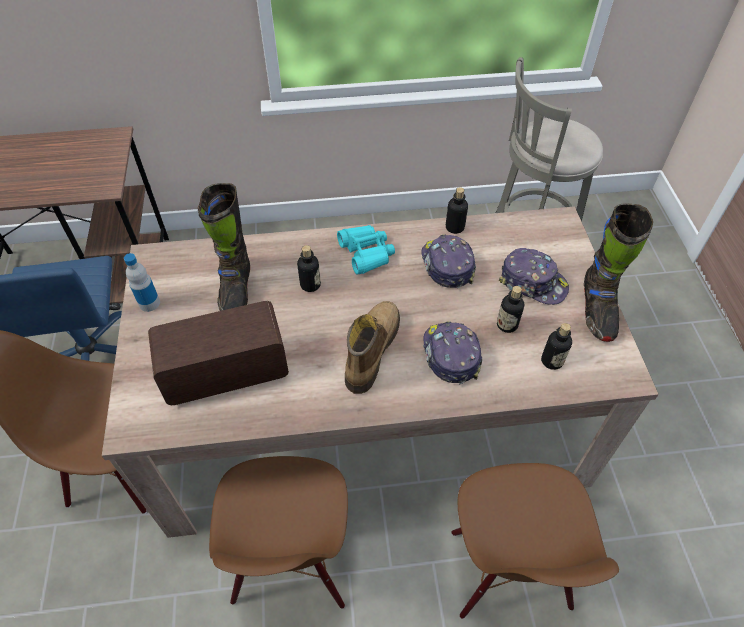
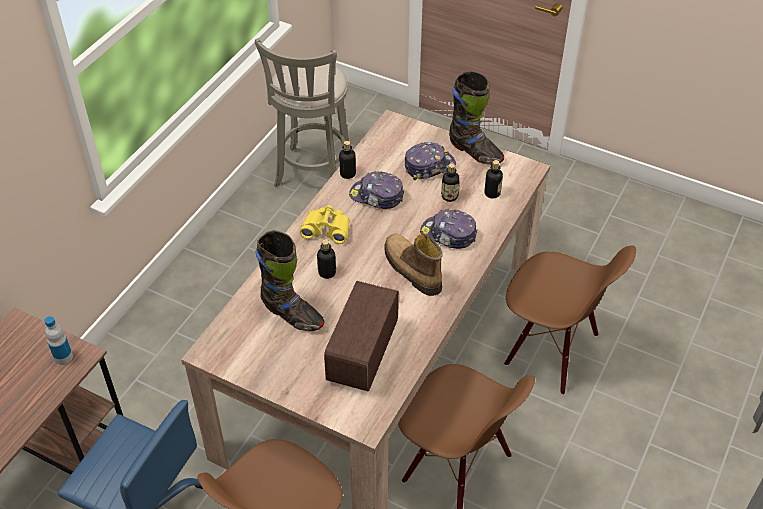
camera: 55 degrees left, 5 degrees down
bottle [124,253,160,312] -> bottle moved to [45,316,73,365]
turquoise binoculars [337,225,395,274] -> yellow binoculars [300,205,350,244]

